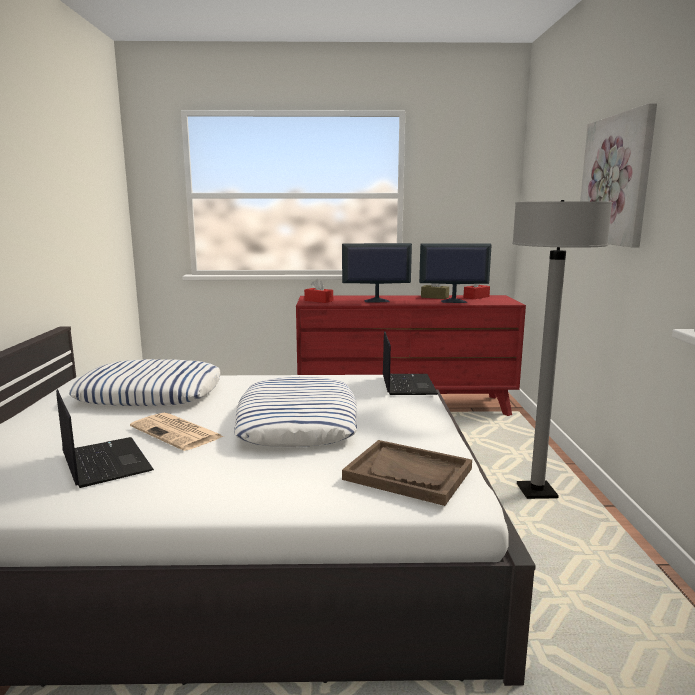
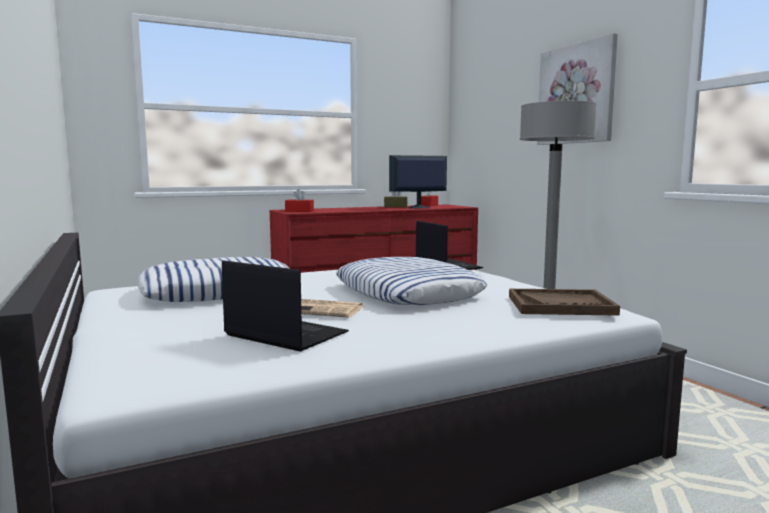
camera: 25 degrees left, 5 degrees down
monitor [342,243,412,302] -> none

